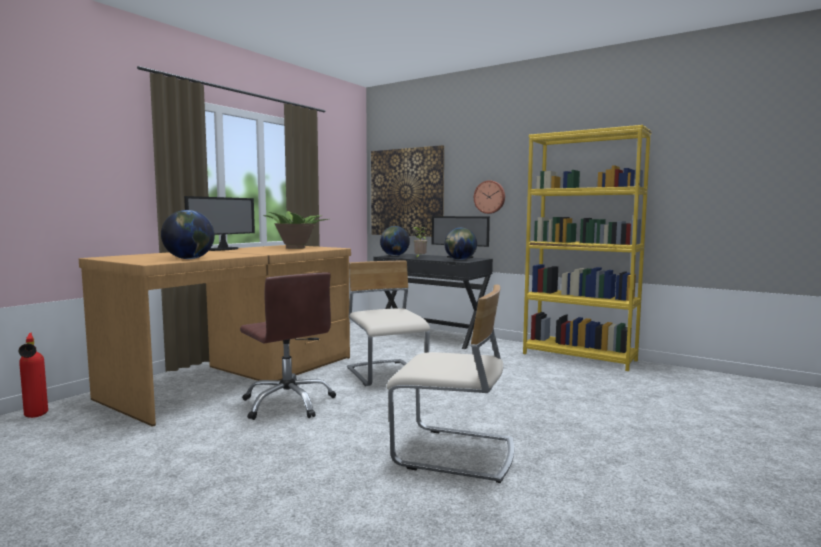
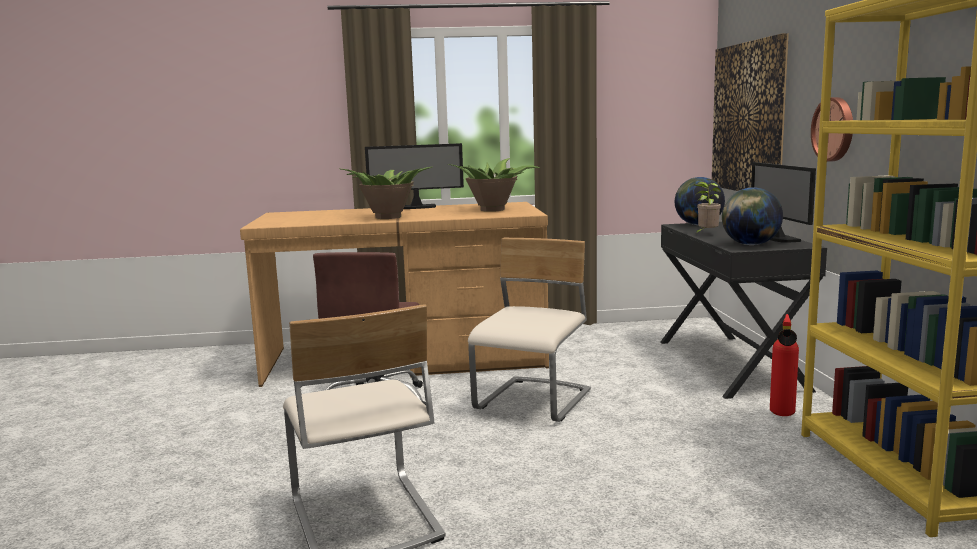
camera: 50 degrees right, 5 degrees up
fire extinguisher [19,333,48,418] -> fire extinguisher moved to [770,314,799,416]
globe [161,210,215,259] -> none
none -> potted plant [341,167,432,219]

